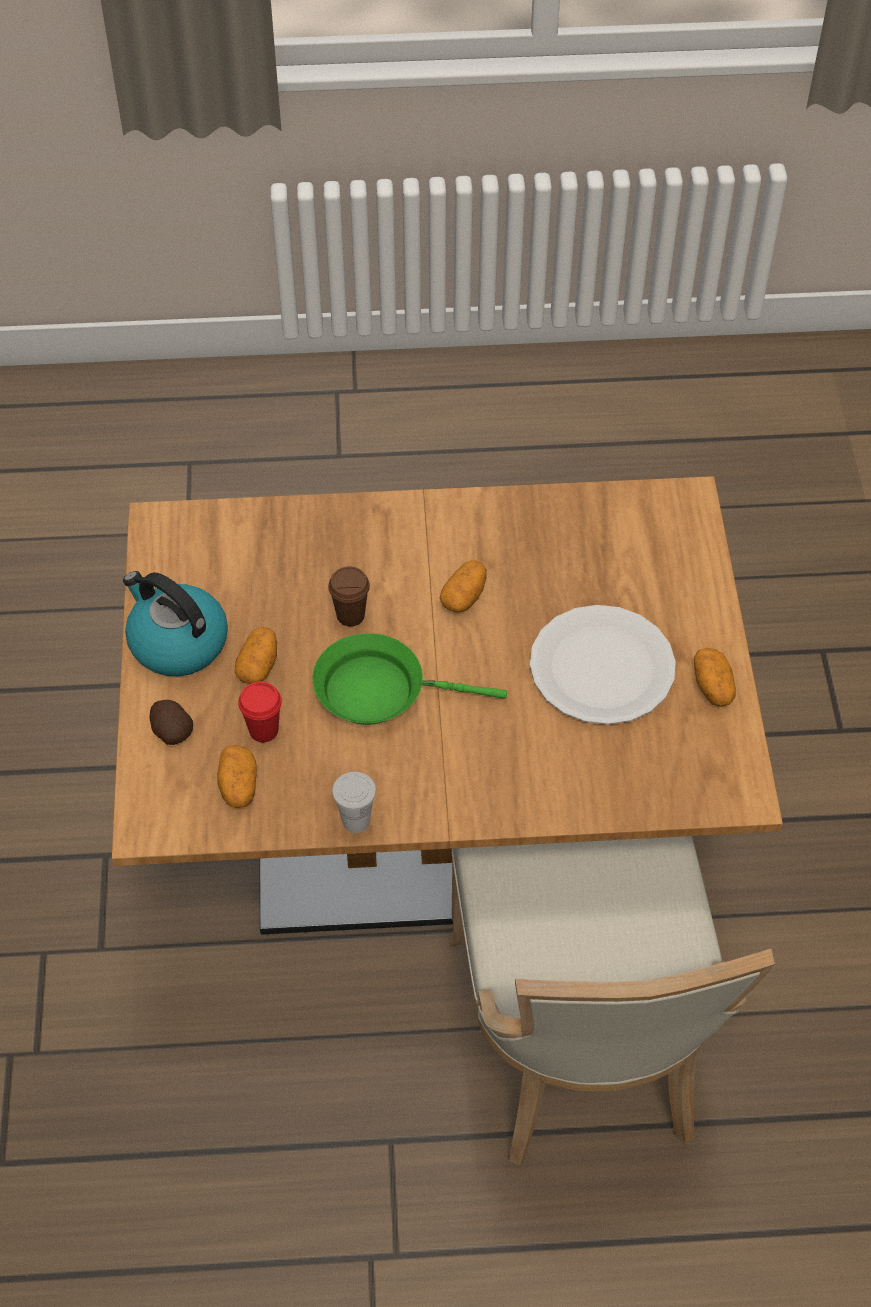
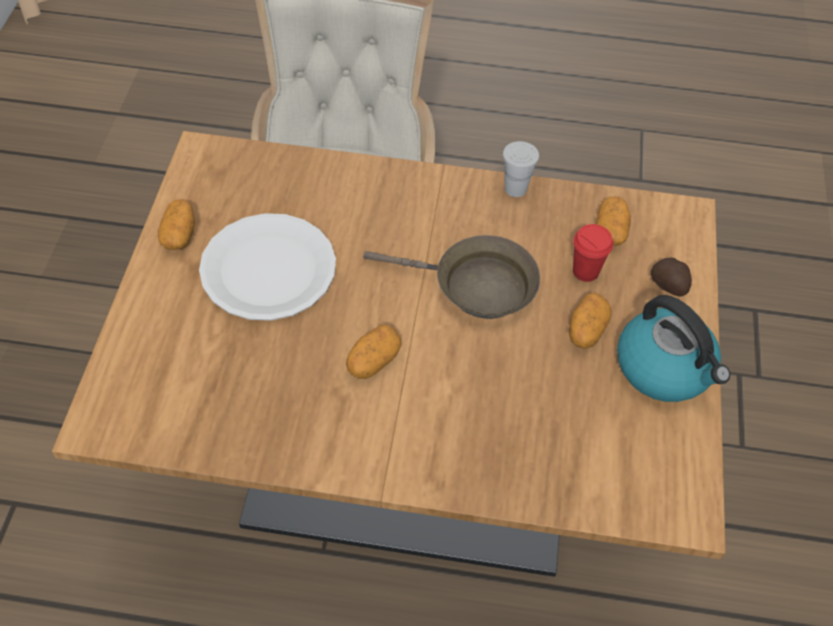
camera: 170 degrees left, 0 degrees up
green frying pan [313,633,507,725] -> brown frying pan [363,235,540,319]
brown cup [328,566,370,626] -> none

